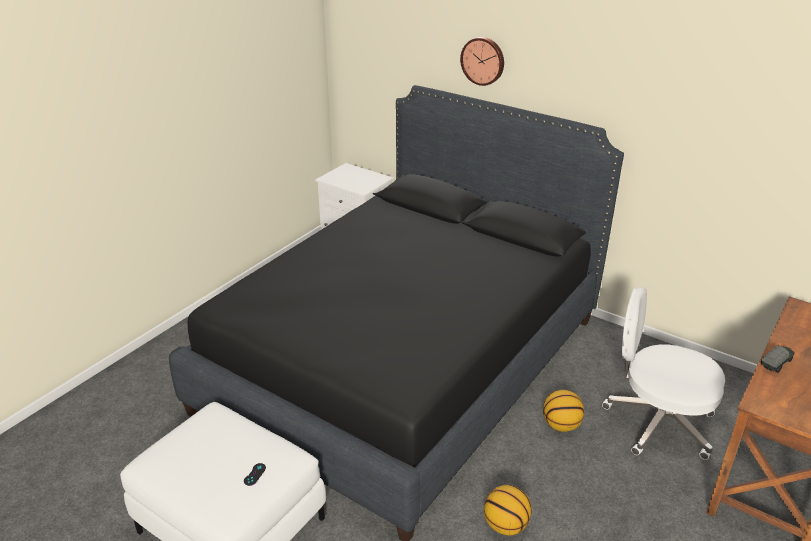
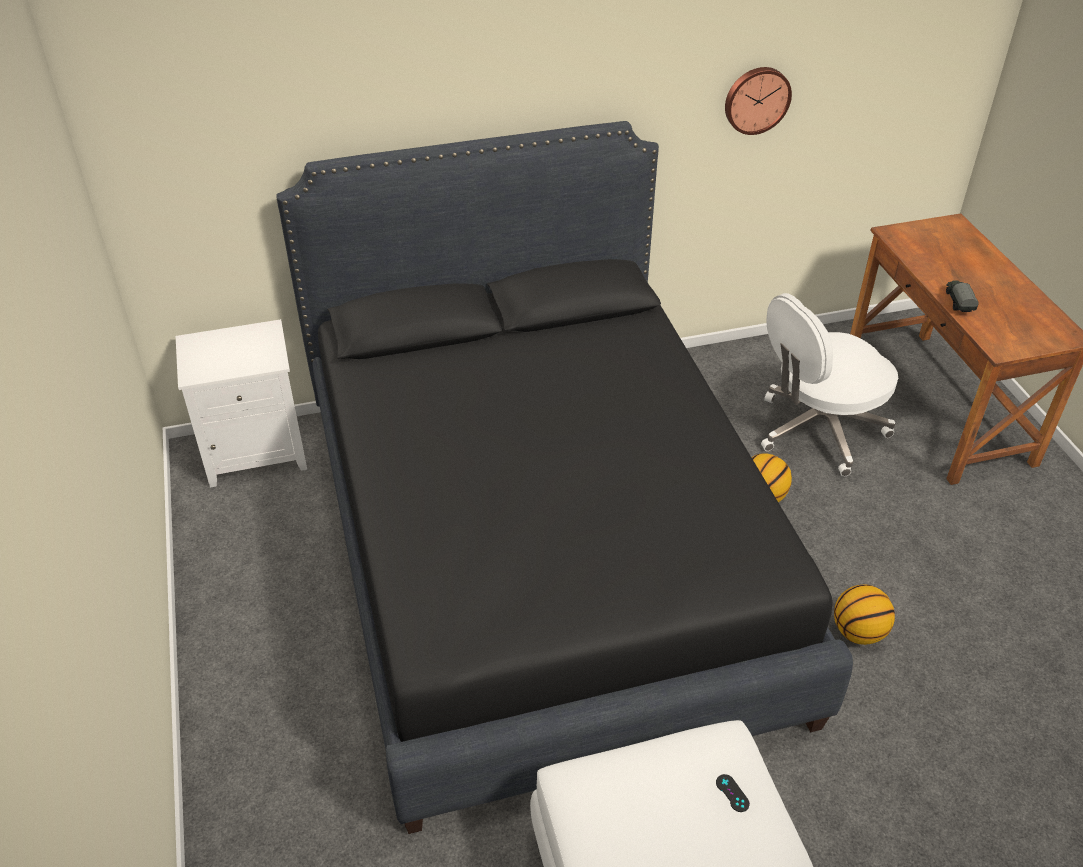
camera: 50 degrees left, 10 degrees up
wall clock [460,37,504,86] -> wall clock moved to [725,67,792,135]

